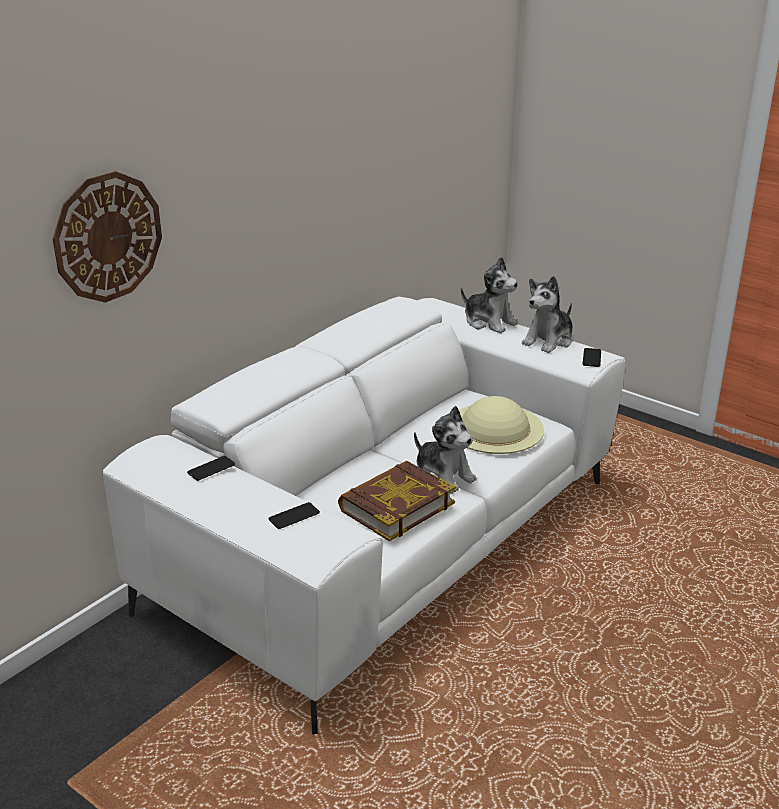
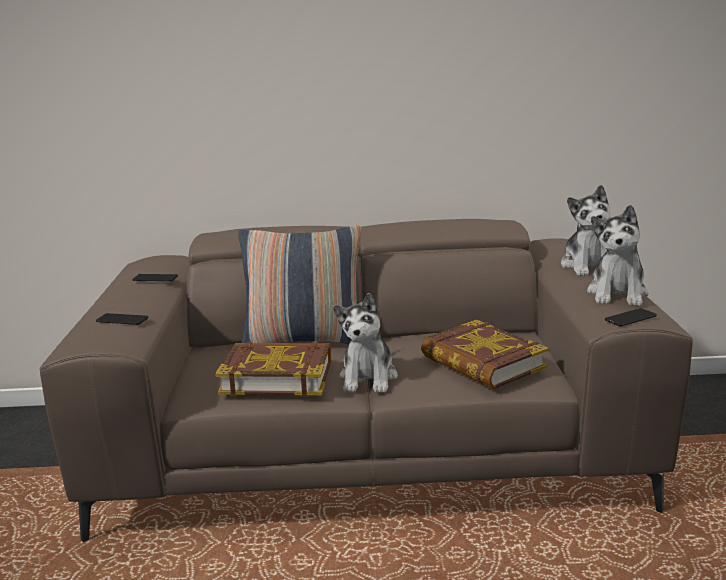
camera: 50 degrees right, 10 degrees down
wall clock [53,171,162,303] -> none
white sofa [103,297,625,734] -> brown sofa [40,219,693,542]
beige hat [459,396,544,454] -> book [421,320,549,389]
plush toy [522,276,573,353] -> plush toy turned 75 degrees counterclockwise [587,205,649,306]
none -> pillow [238,225,362,344]

